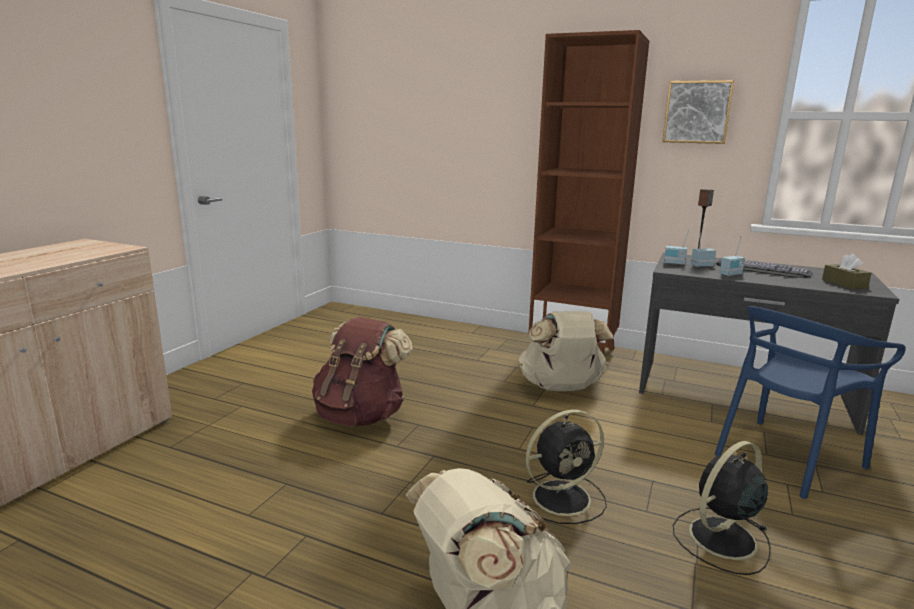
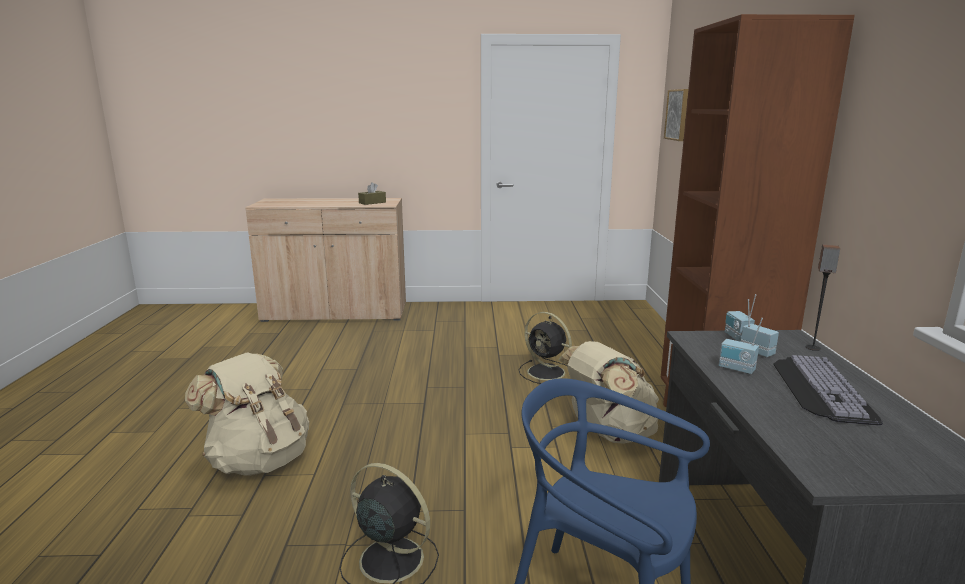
camera: 65 degrees right, 0 degrees up
brown backpack [312,317,413,426] -> none
black fan [518,410,607,524] -> black fan moved to [519,312,572,384]
picture [662,80,734,144] -> picture moved to [664,89,688,141]
brown tissue box [822,253,871,289] -> brown tissue box moved to [358,182,386,205]

